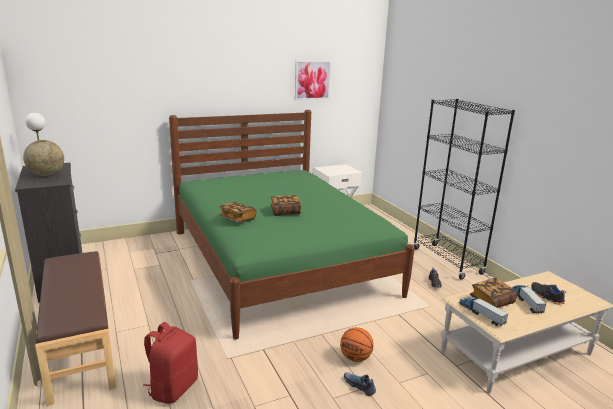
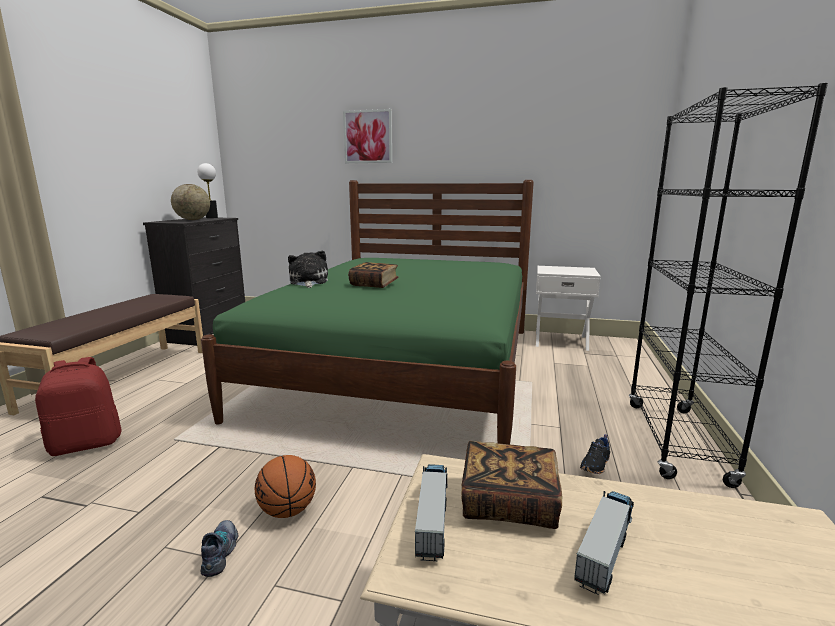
camera: 40 degrees right, 5 degrees down
book [220,202,256,223] -> plush toy [288,251,328,288]
picture [295,60,331,100] -> picture moved to [343,109,392,163]
black shoe [531,282,566,304] -> none

